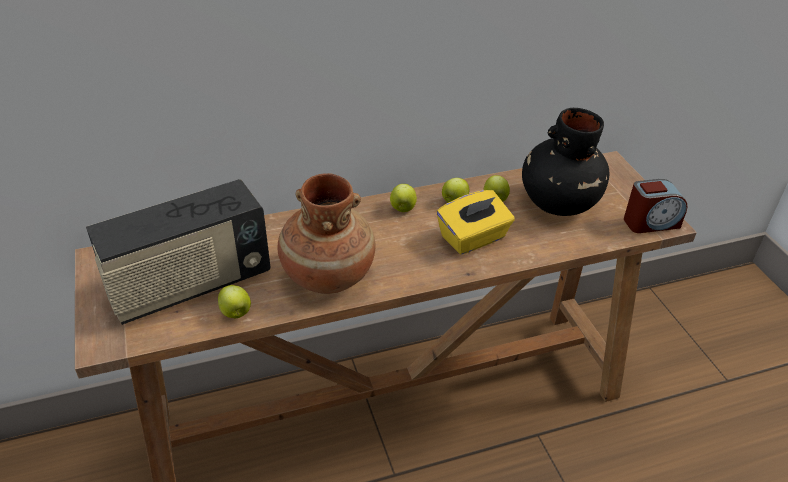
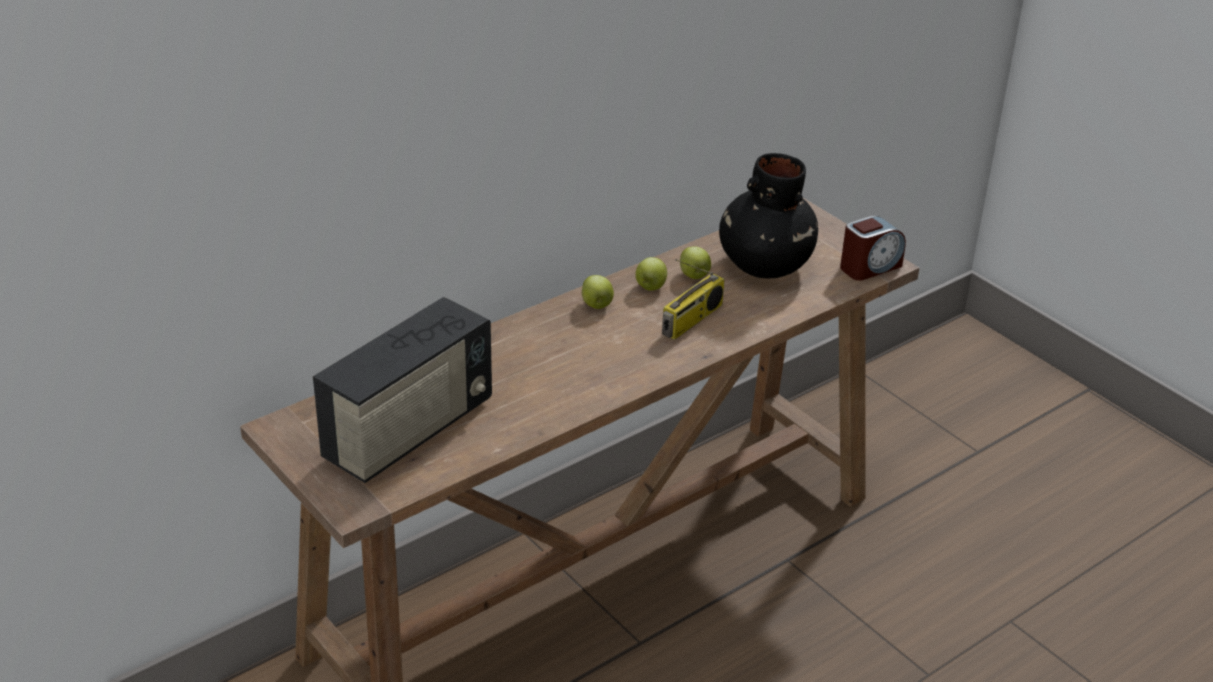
camera: 20 degrees left, 5 degrees down
apple [218,285,251,318] -> none
brown vase [278,173,375,294] -> none
yellow tissue box [437,190,514,255] -> radio [662,259,725,340]

